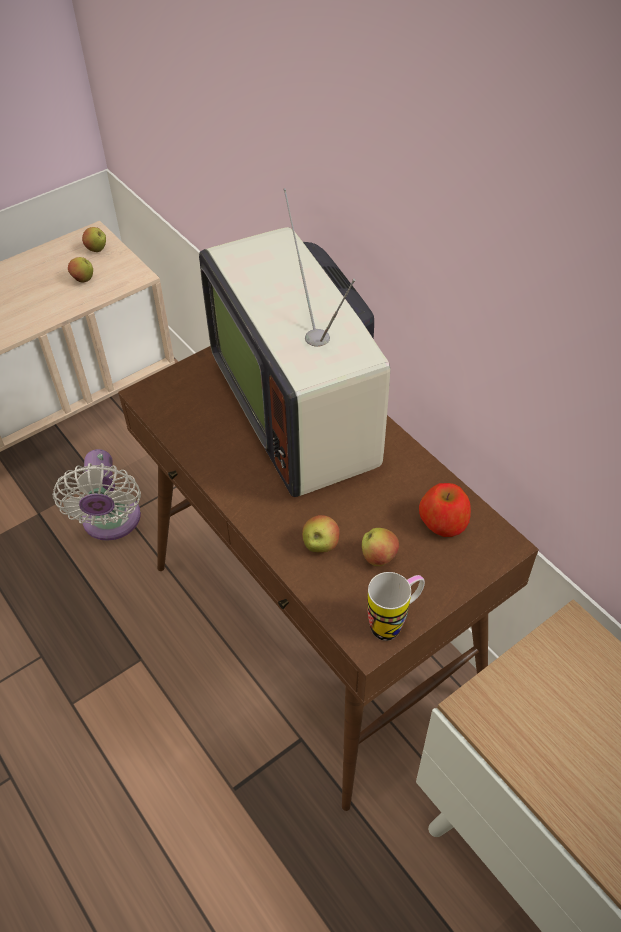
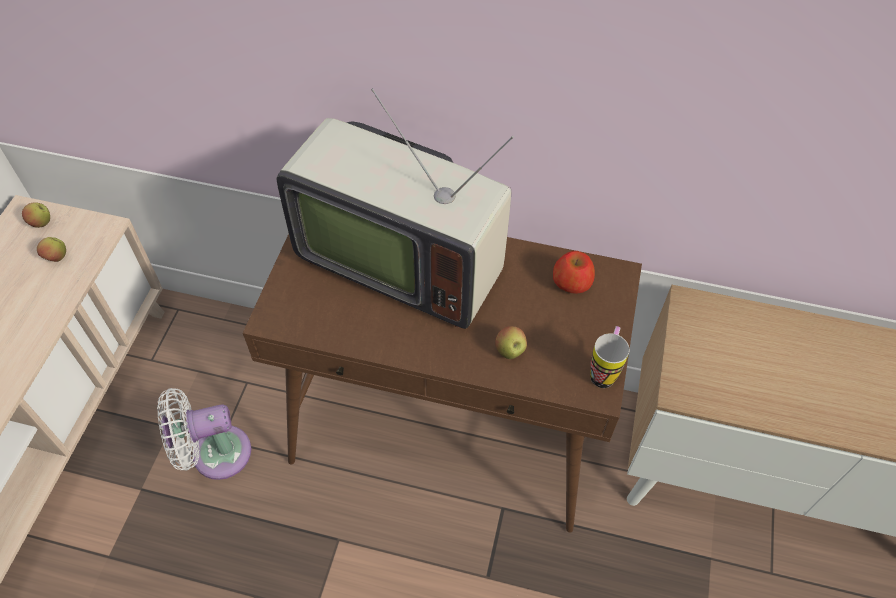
camera: 40 degrees left, 5 degrees up
white fan [53,449,141,541] -> white fan turned 120 degrees clockwise [157,388,251,480]
apple [362,528,399,566] -> none

